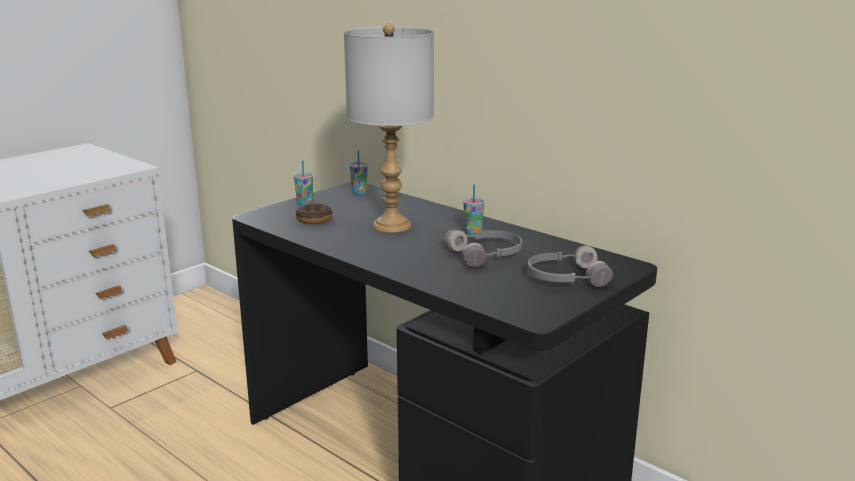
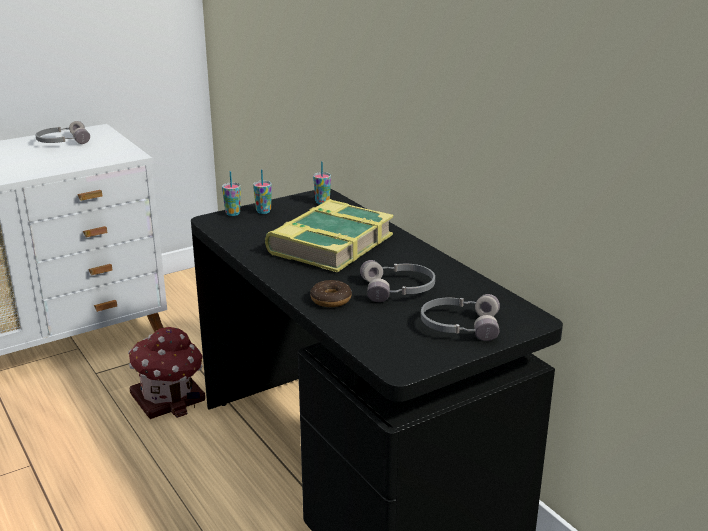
camera: 15 degrees right, 5 degrees up
donut [296,204,332,224] -> donut moved to [310,280,352,307]
grey table lamp [344,23,434,233] -> book [265,199,393,273]
cup [463,184,484,235] -> cup moved to [222,171,241,216]
none -> grey headphones [35,121,90,144]
none -> toy house [128,327,205,419]

